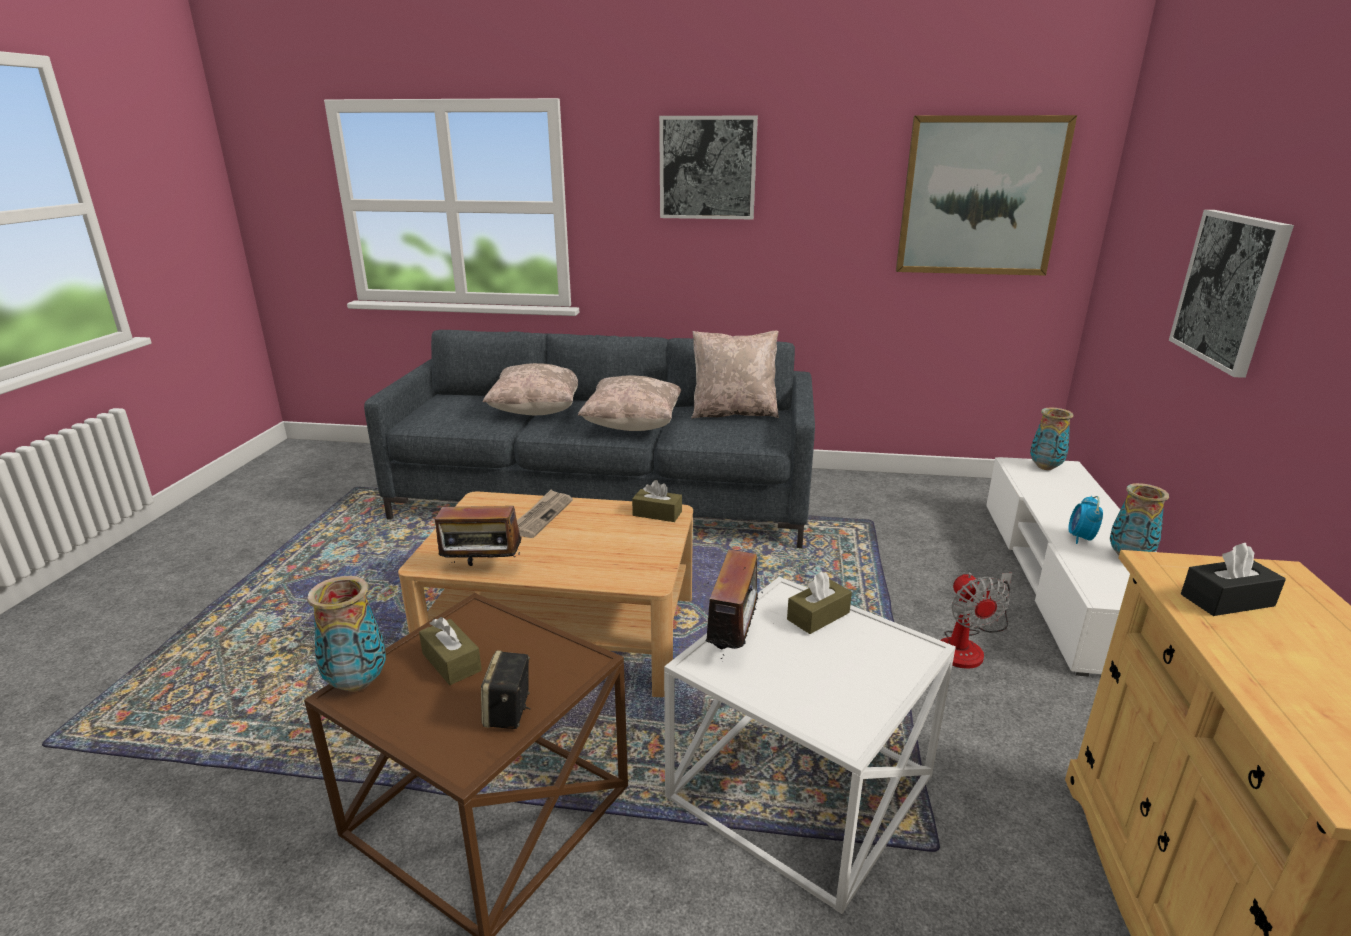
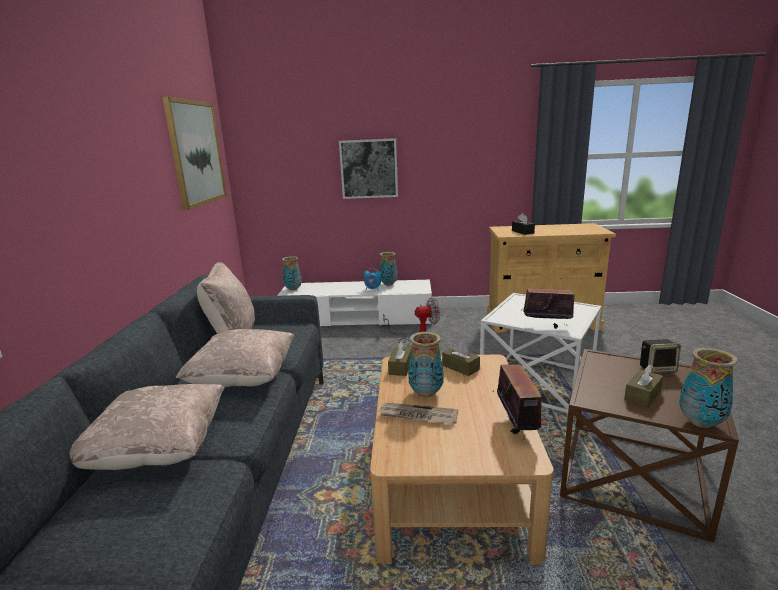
camera: 95 degrees left, 5 degrees down
picture [659,116,758,220] -> none
brown tissue box [787,571,852,634] -> brown tissue box moved to [442,342,480,376]
none -> vase [408,332,444,397]

